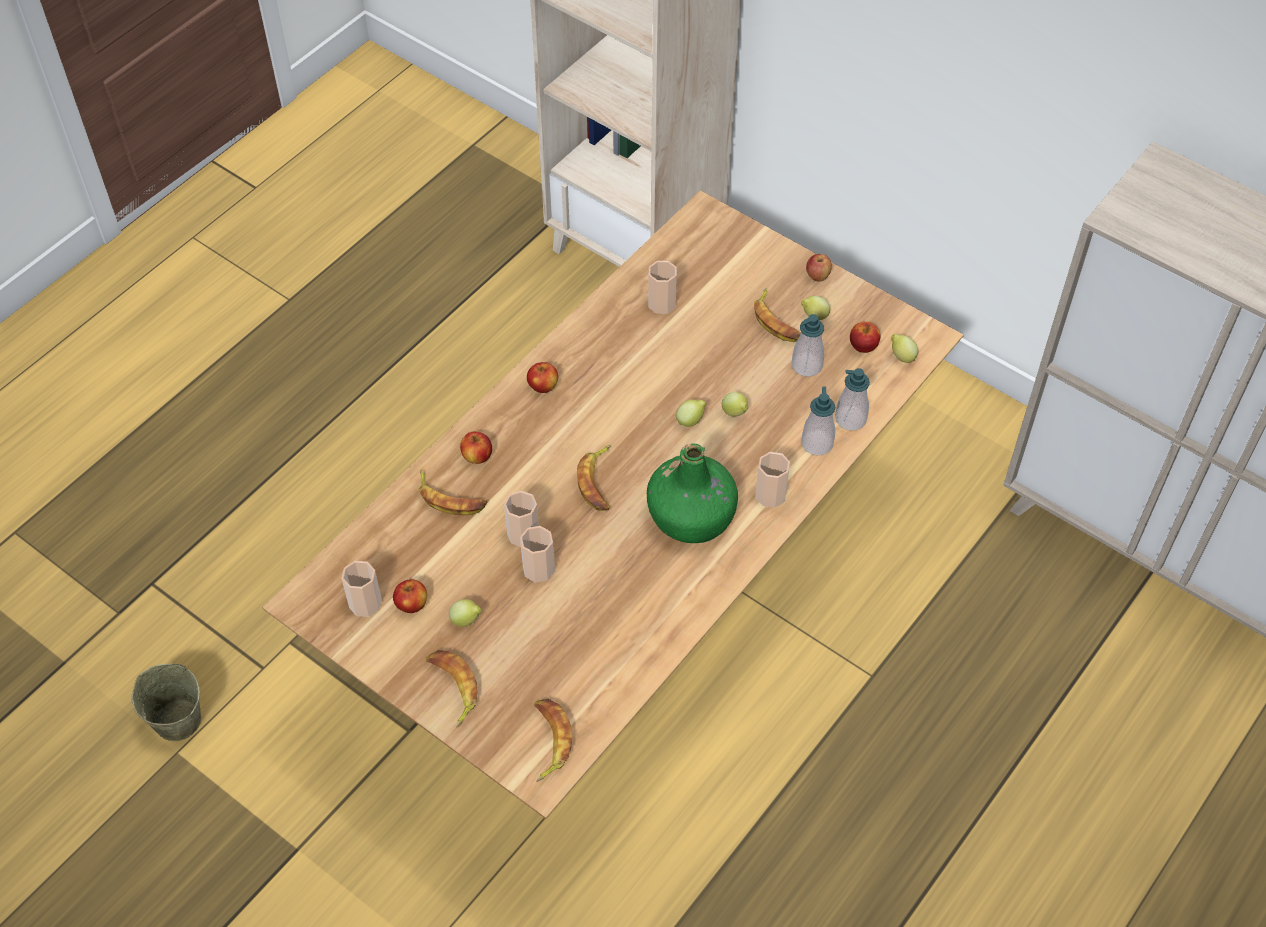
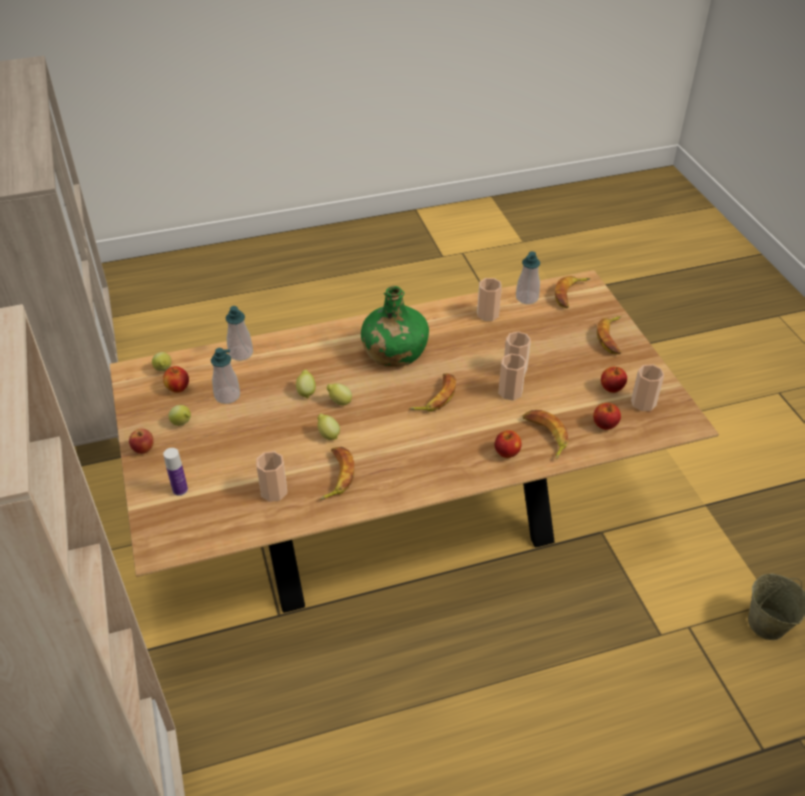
camera: 145 degrees left, 10 degrees down
lemon [449,599,482,627] -> lemon moved to [317,413,340,440]
apple [527,362,558,393] -> apple moved to [593,403,621,430]
banana [754,288,801,342] -> banana moved to [320,447,354,500]
cup [755,452,790,508] -> cup moved to [477,278,502,321]
soap dispenser [801,386,835,455] -> soap dispenser moved to [516,251,540,304]
none -> bottle [163,448,188,496]

